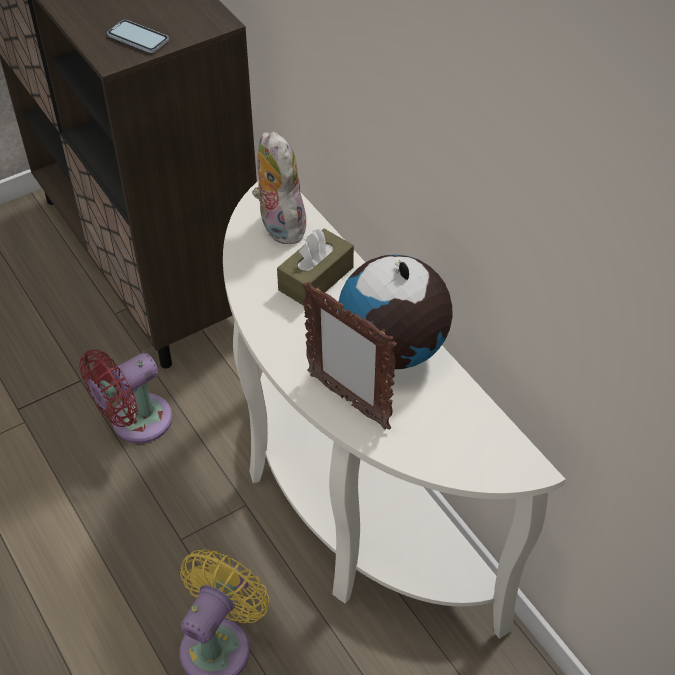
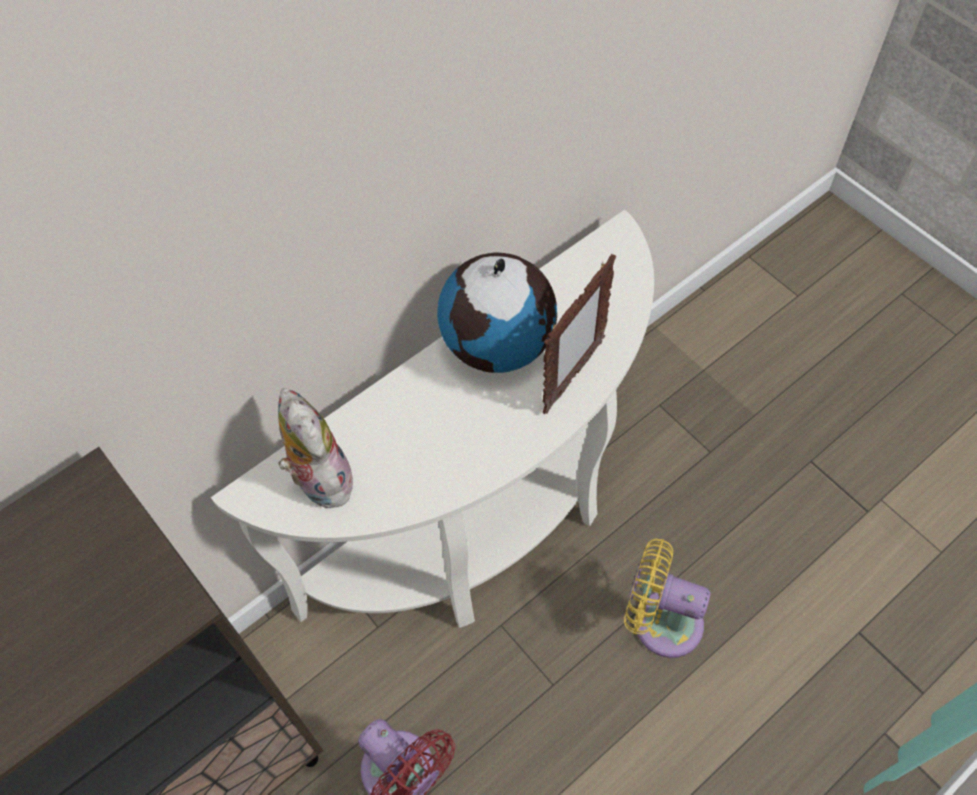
camera: 95 degrees left, 10 degrees up
phone [107,20,169,53] -> none
plush toy [252,131,306,244] -> plush toy turned 90 degrees clockwise [278,388,355,508]
brown tissue box [277,229,354,305] -> none

